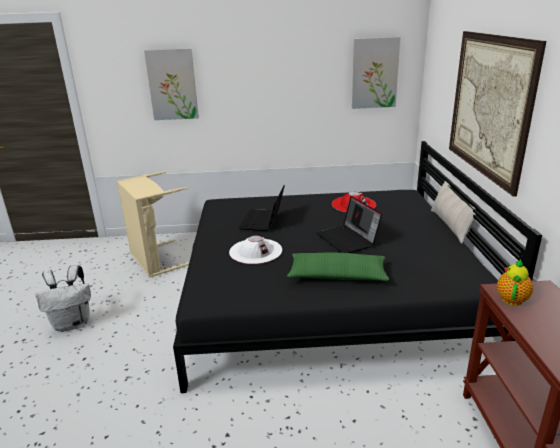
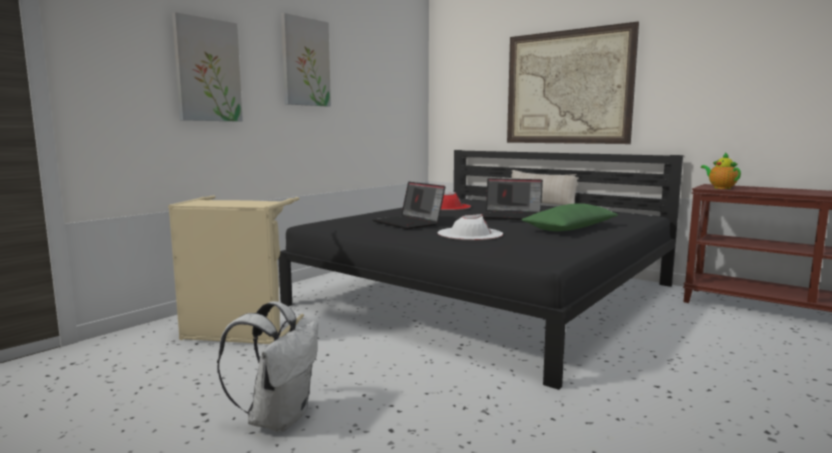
camera: 50 degrees left, 15 degrees down
picture [352,37,400,109] -> picture moved to [281,13,331,107]

